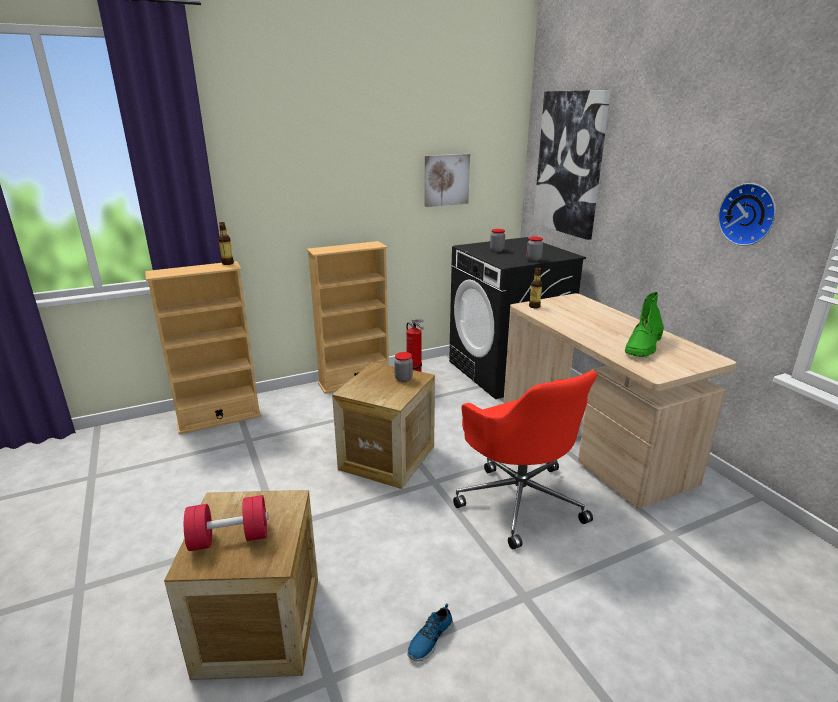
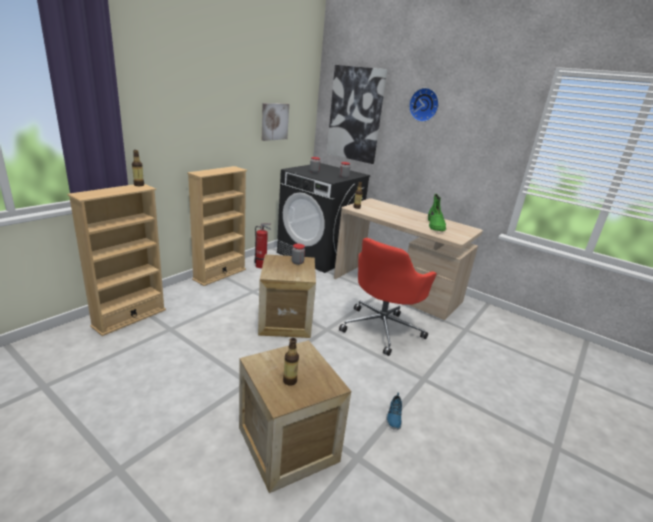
camera: 30 degrees left, 0 degrees up
red dumbbell [184,495,269,551] -> bottle [283,338,299,386]
red office chair [453,371,598,549] -> red office chair turned 90 degrees clockwise [339,238,437,356]
wall clock [718,183,776,246] -> wall clock moved to [409,88,439,122]

